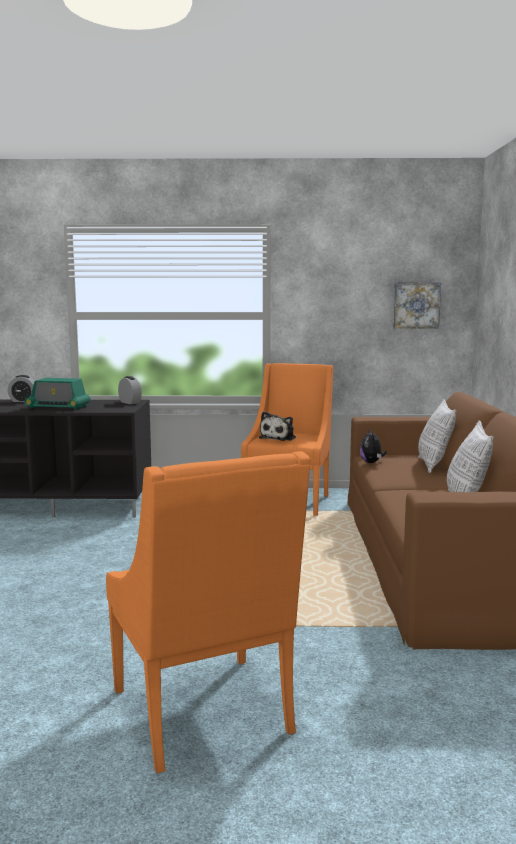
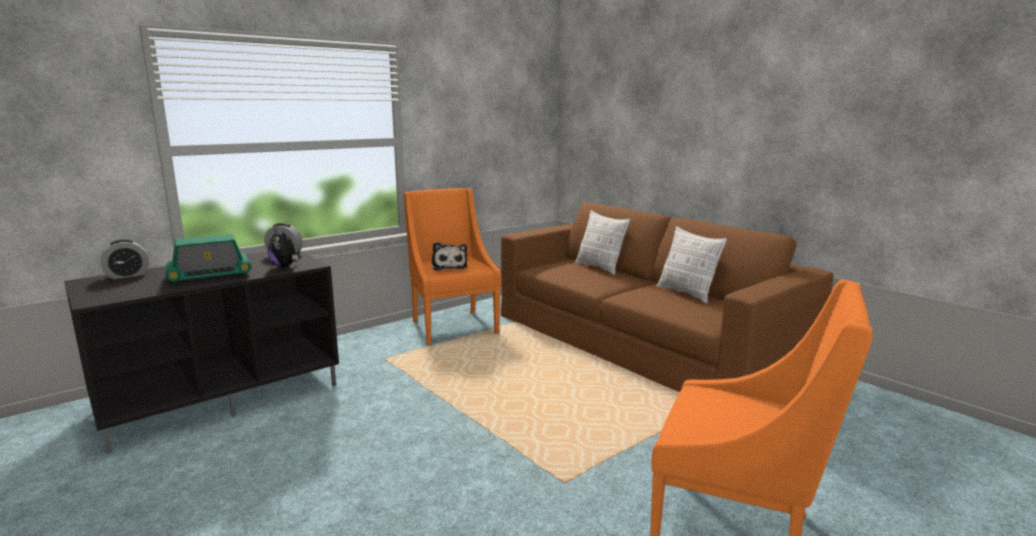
camera: 40 degrees left, 5 degrees up
plush toy [360,430,387,463] -> plush toy moved to [268,228,300,267]
picture [393,282,441,329] -> none

